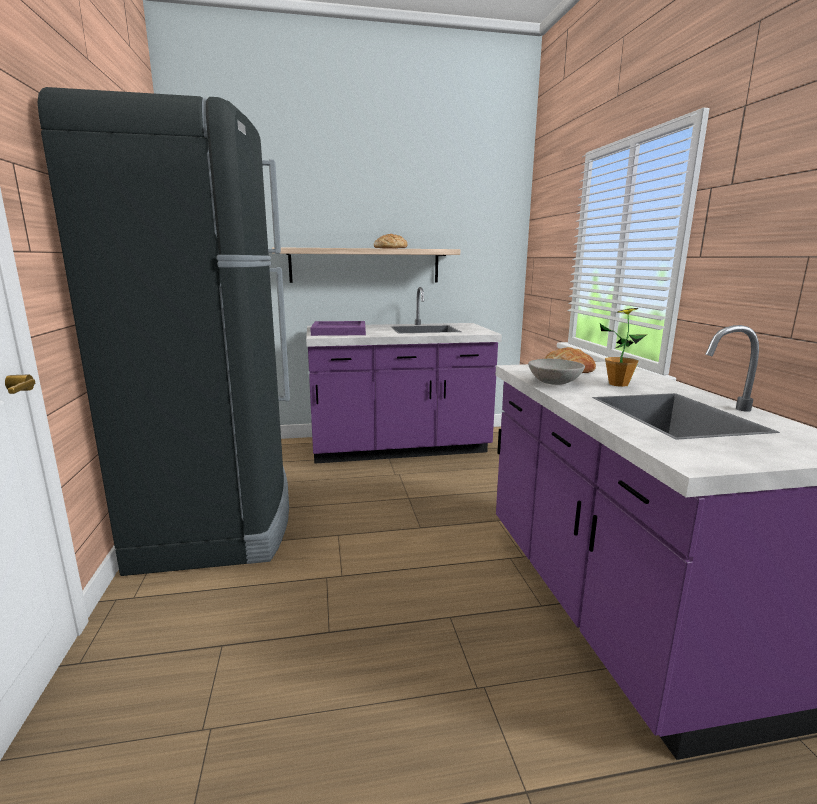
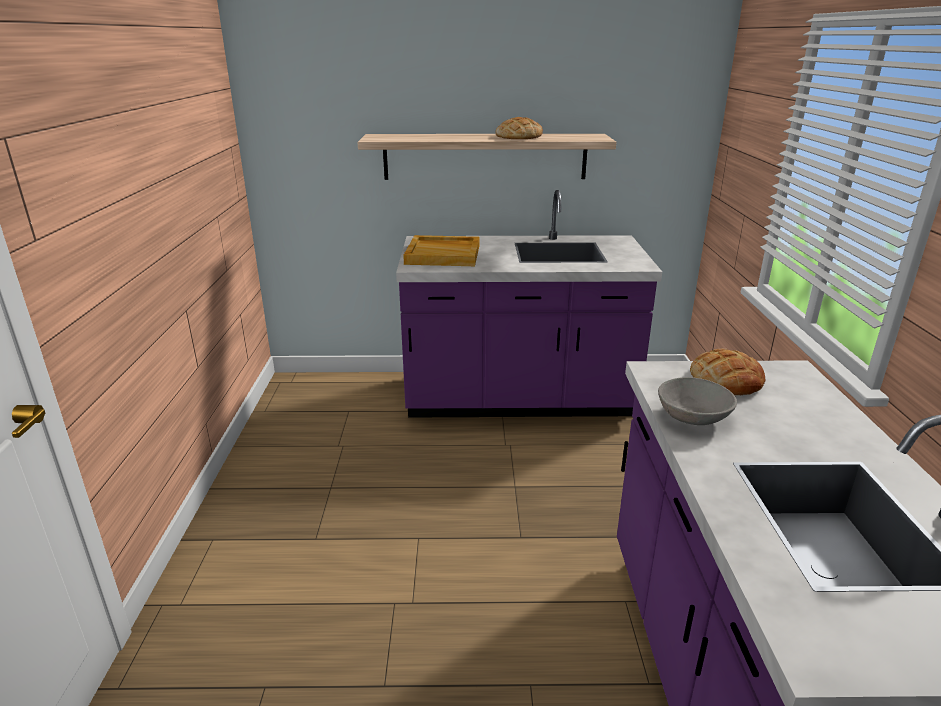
camera: 10 degrees right, 10 degrees up
black fridge [38,87,290,576] -> none
purple tray [310,321,366,336] -> beige tray [403,235,480,266]
potted plant [600,308,647,387] -> none

